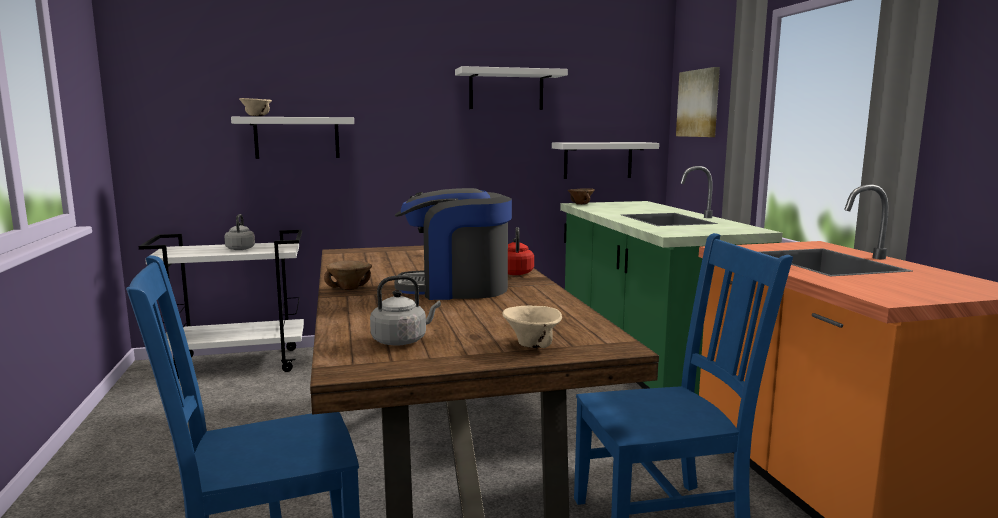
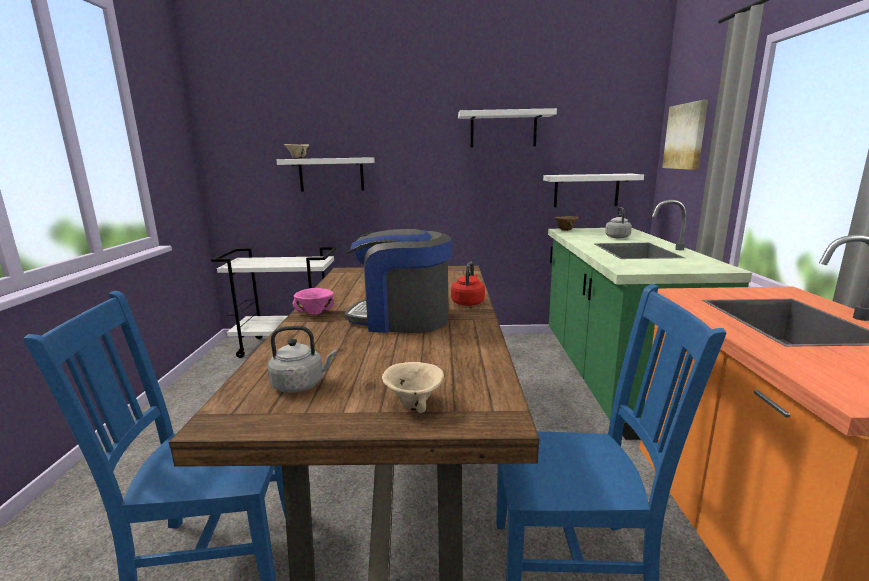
camera: 15 degrees right, 5 degrees up
grey kettle [224,214,255,250] -> grey kettle moved to [605,207,632,238]
brown bowl [324,260,372,290] -> pink bowl [293,288,334,315]

